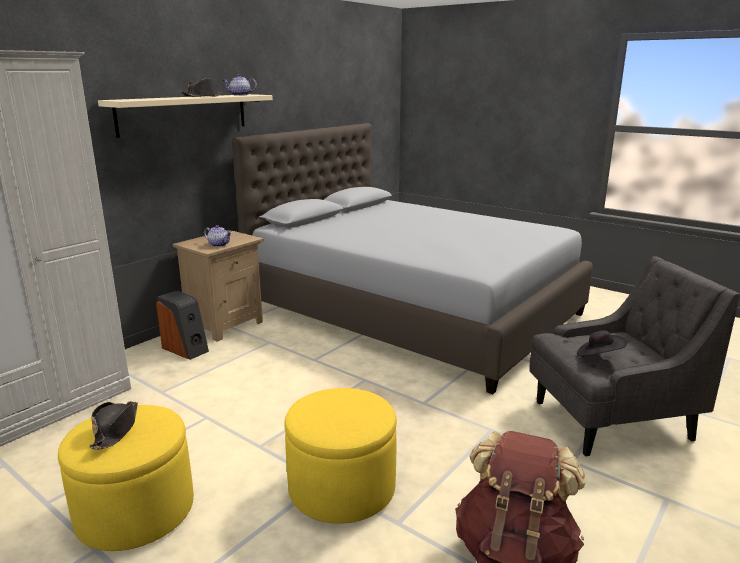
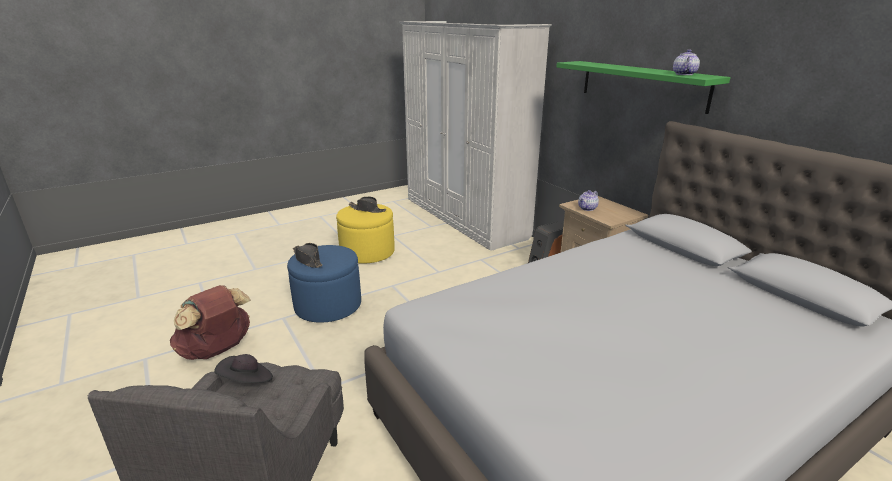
camera: 110 degrees right, 5 degrees up
beige shelf [98,94,273,138] -> green shelf [556,61,731,114]
black hat [180,78,222,97] -> black hat moved to [293,243,322,268]
yellow ottoman [284,388,397,524] -> blue ottoman [287,245,361,323]

